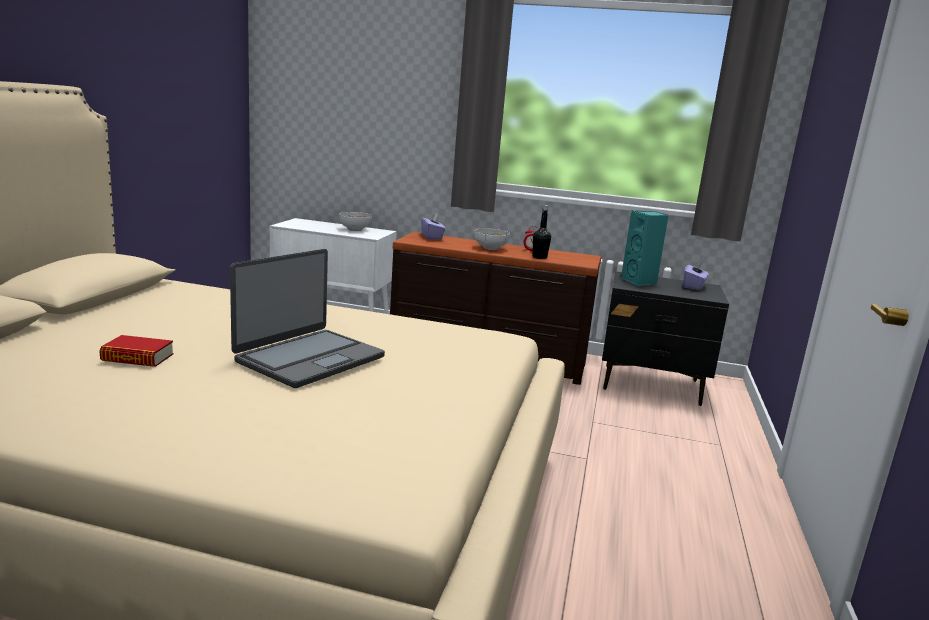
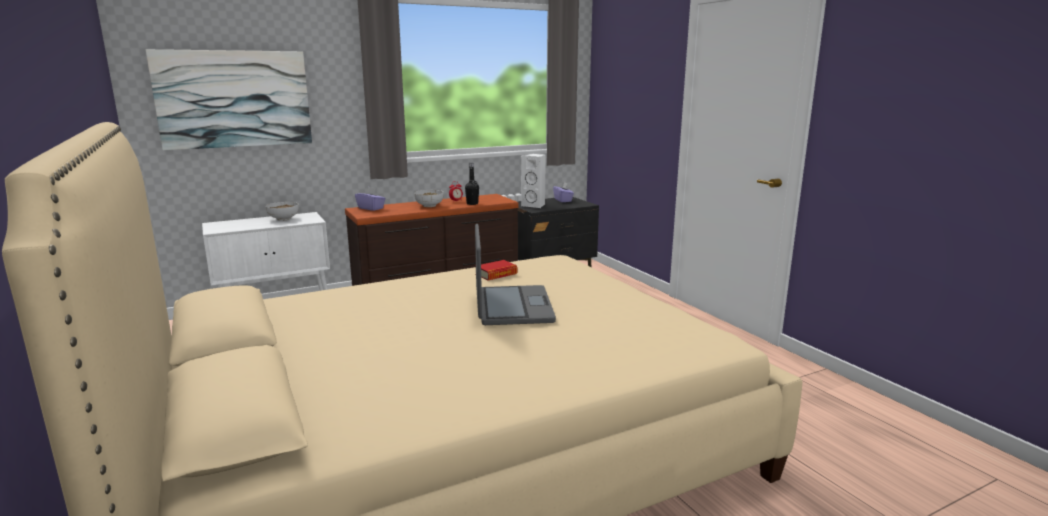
camera: 40 degrees left, 0 degrees up
book [99,335,173,367] -> book moved to [475,260,517,281]
turquoise speaker [621,210,669,286] -> white speaker [521,153,546,208]
none -> picture [146,49,312,150]

